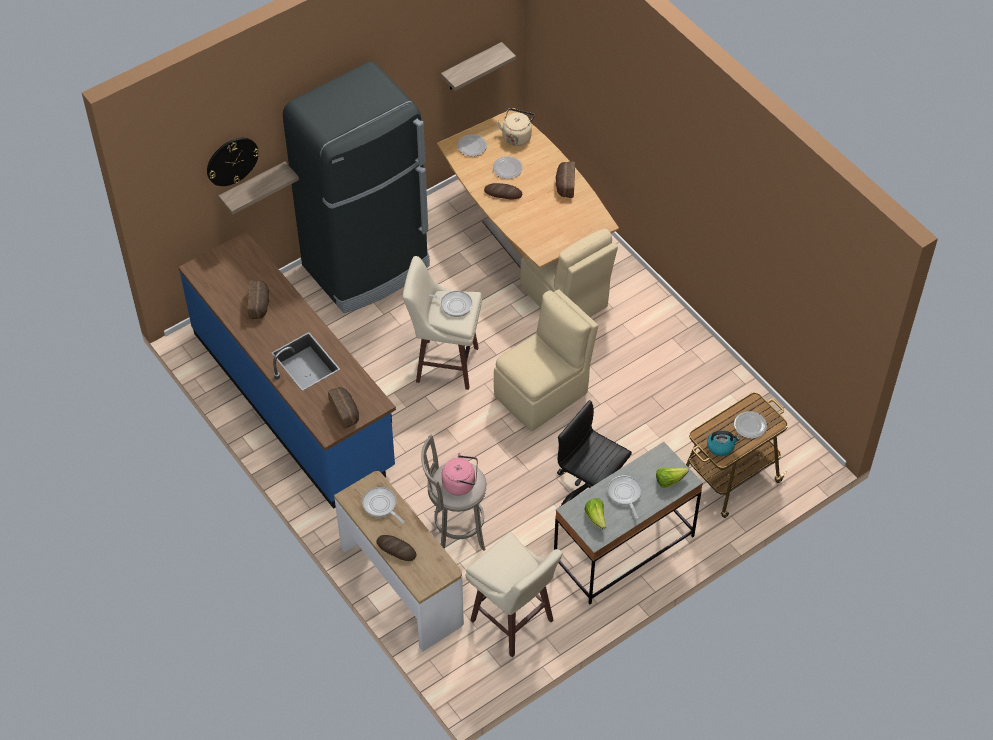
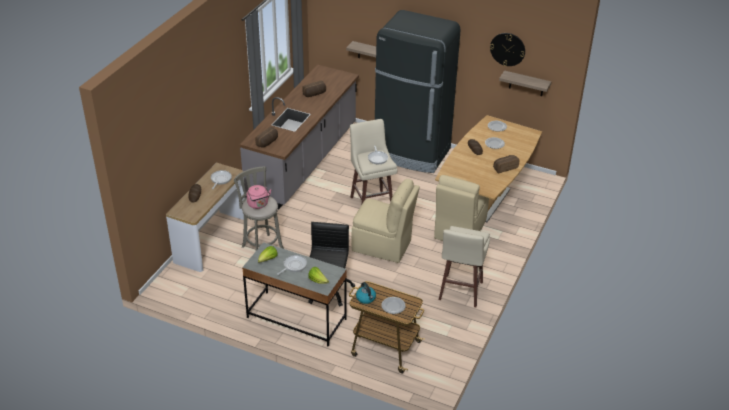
camera: 60 degrees right, 15 degrees down
blue counter [178,231,396,509] -> grey counter [240,65,359,209]
wall clock [207,138,259,186] -> wall clock moved to [490,33,525,66]
beige stool [466,532,563,658] -> beige stool moved to [439,226,490,307]
beige kettle [497,108,535,146] -> none

